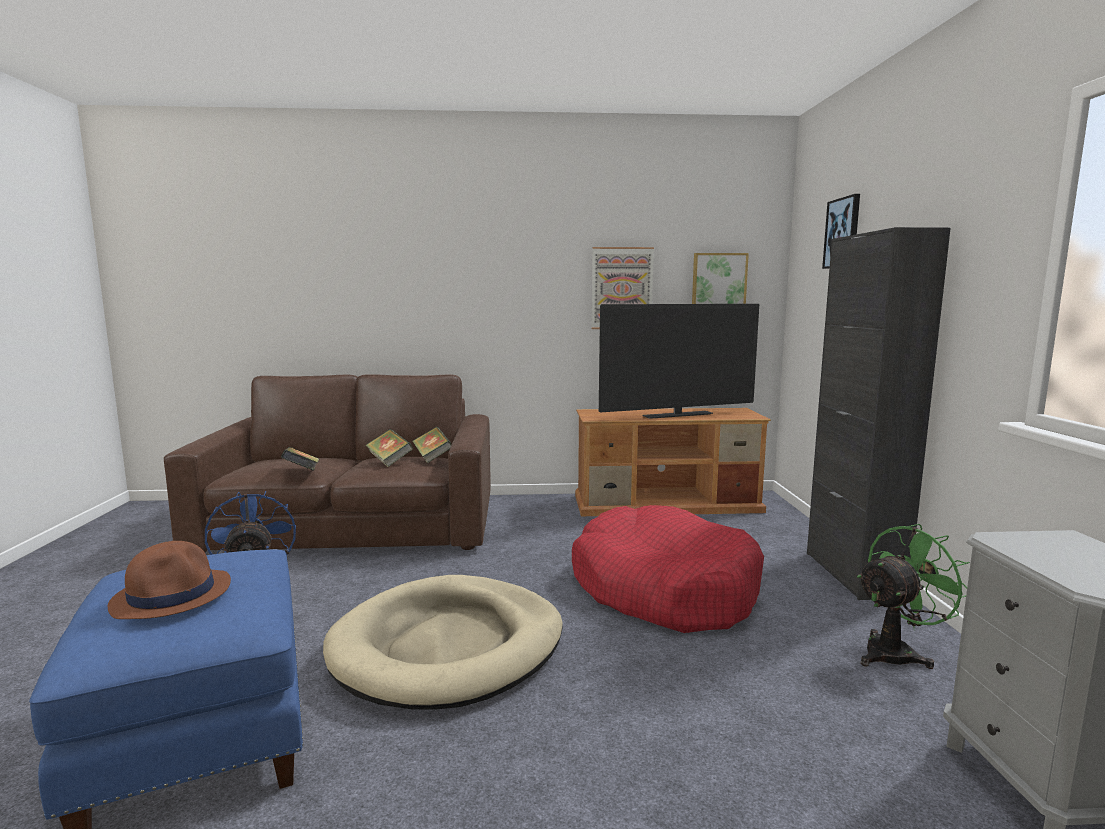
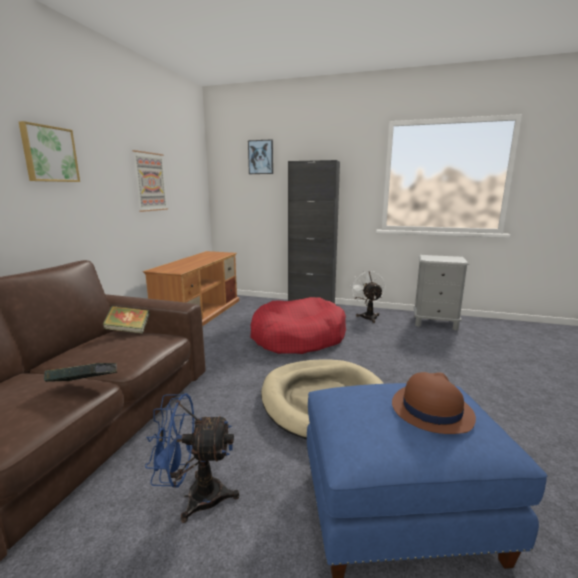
camera: 70 degrees left, 5 degrees up
book [365,429,413,467] -> none
television [599,304,759,419] -> none
picture [692,253,749,304] -> picture moved to [19,121,80,182]
green fan [857,524,970,669] -> white fan [351,271,385,323]

